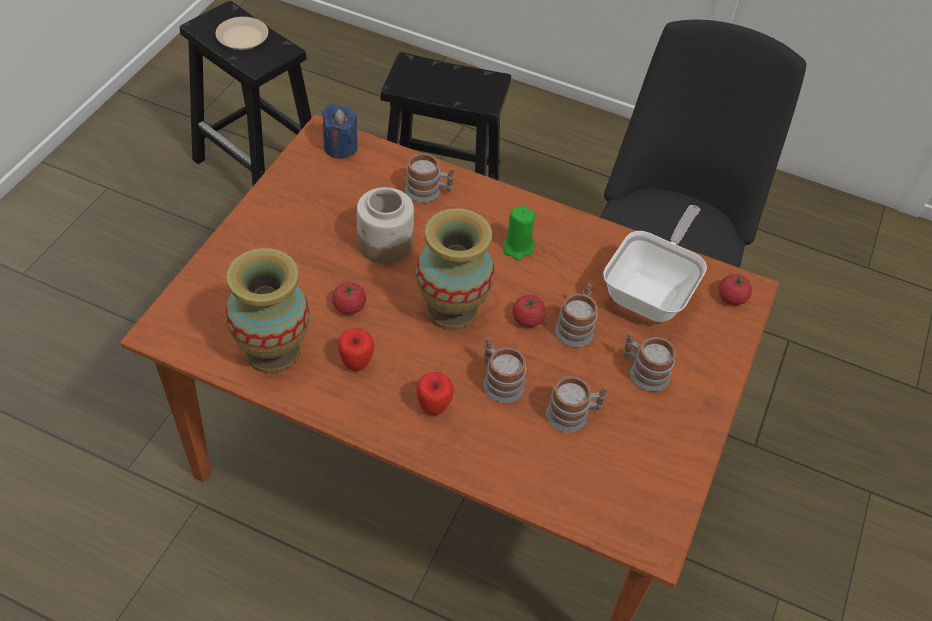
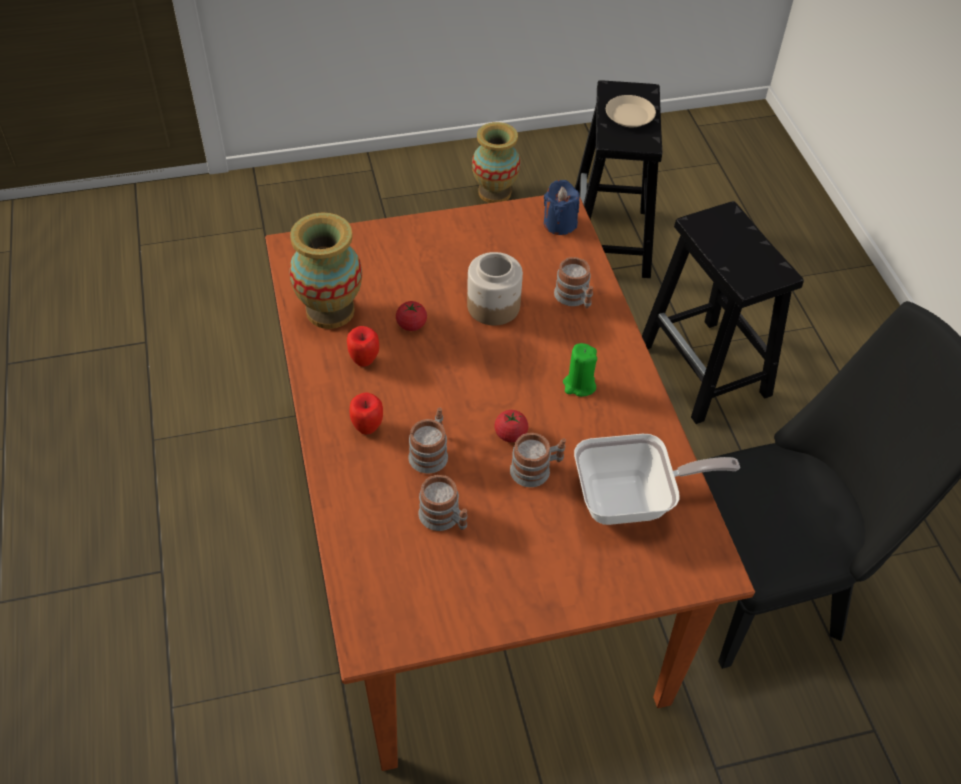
camera: 55 degrees right, 0 degrees up
vase [416,208,495,331] -> vase moved to [472,122,521,203]
mug [623,332,676,392] -> none
tomato [719,273,752,305] -> none

